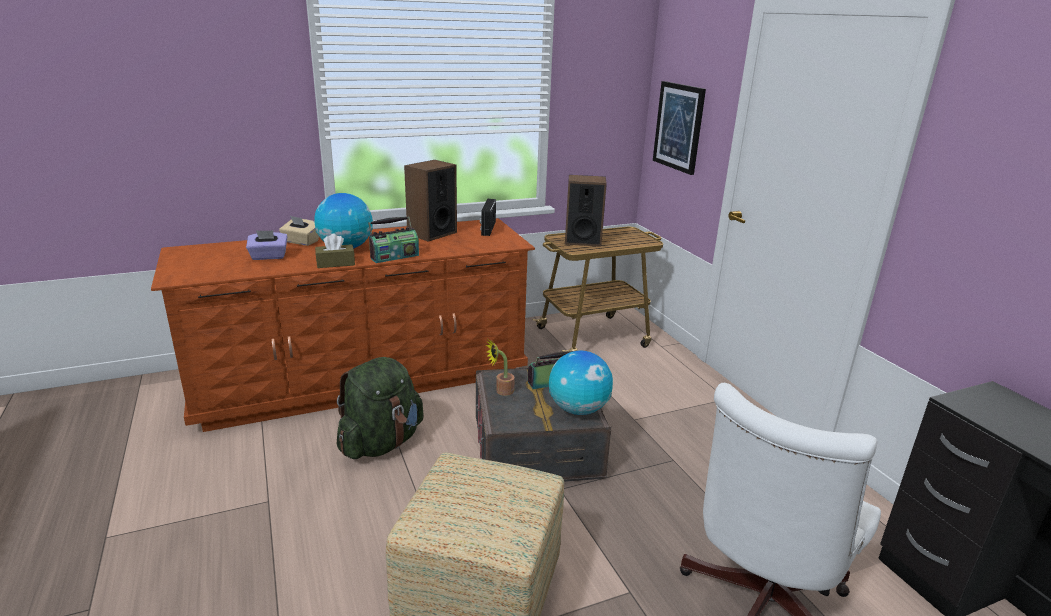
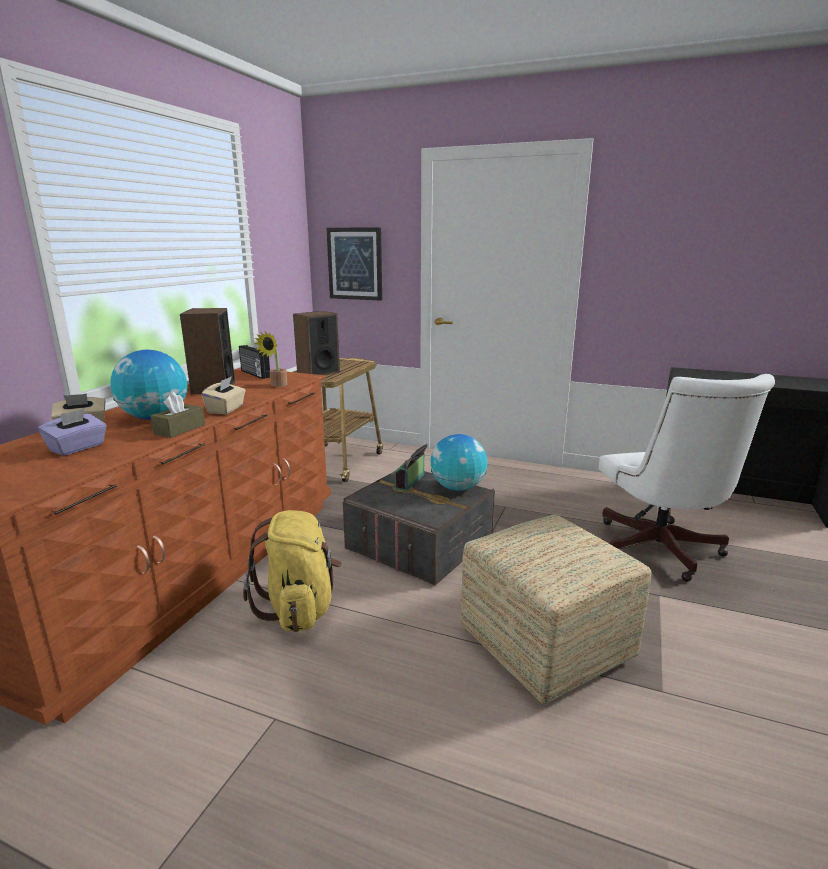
camera: 45 degrees left, 5 degrees down
green backpack [337,357,424,459] -> yellow backpack [243,510,342,632]
radio [368,216,419,263] -> beige tissue box [201,376,246,414]
potted plant [486,339,515,396] -> potted plant moved to [254,332,287,387]

